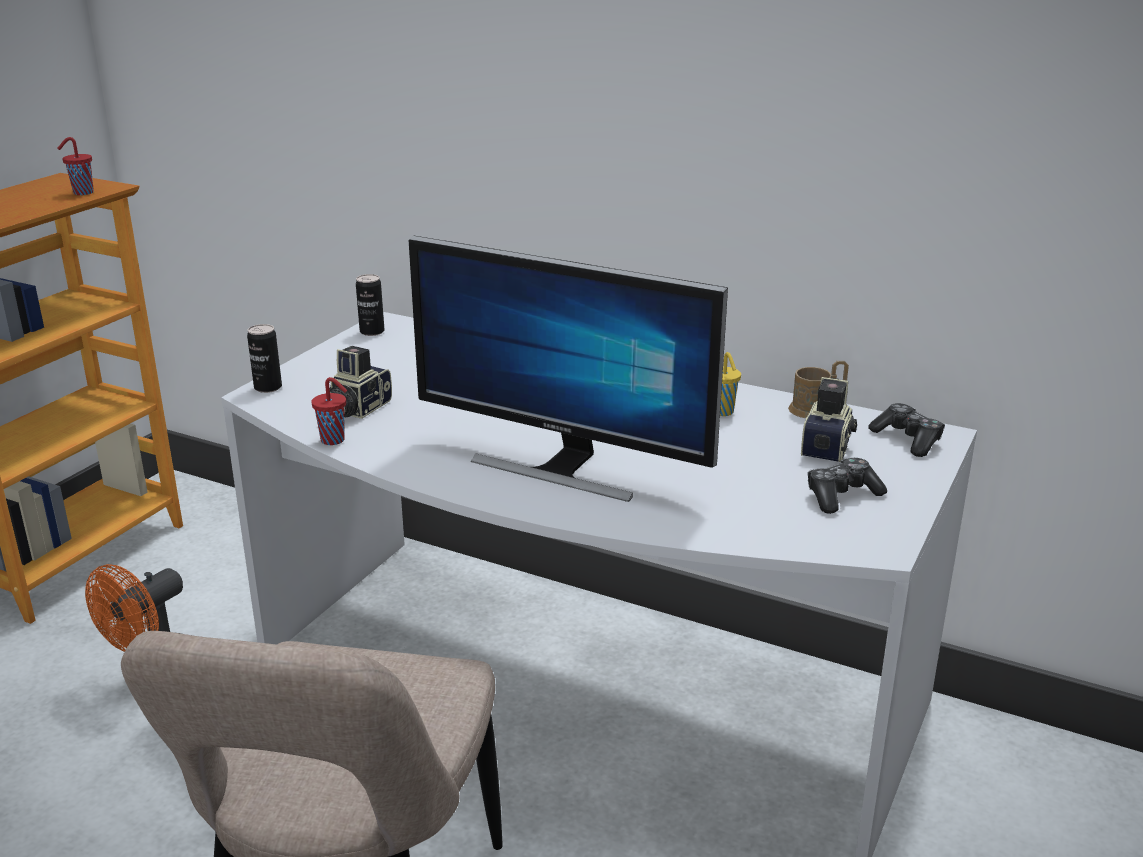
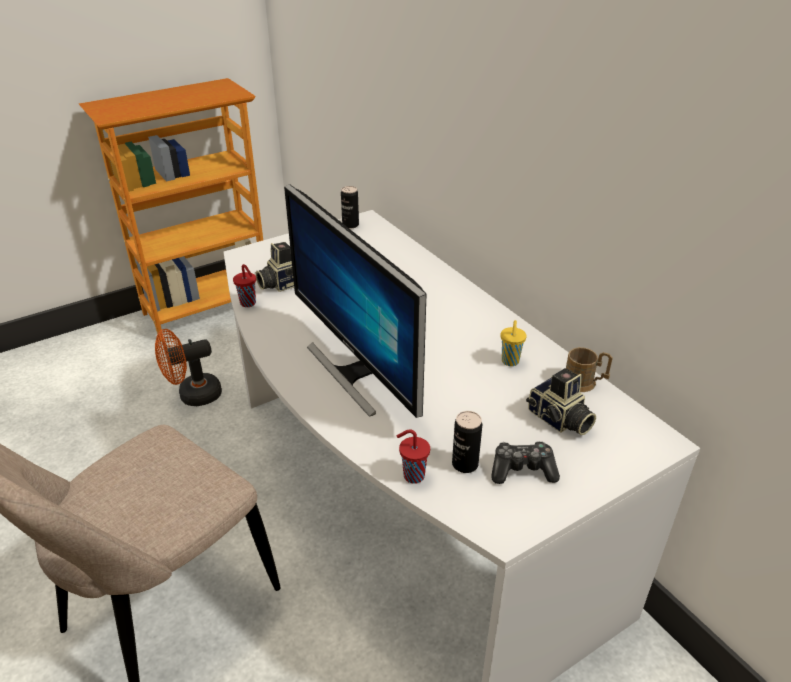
camera: 30 degrees right, 10 degrees up
red cup [57,137,94,195] -> red cup moved to [397,429,430,484]
can [247,324,282,393] -> can moved to [452,411,482,473]
camera [801,377,857,462] -> camera turned 90 degrees clockwise [526,368,596,435]
game controller [868,403,945,457] -> none

